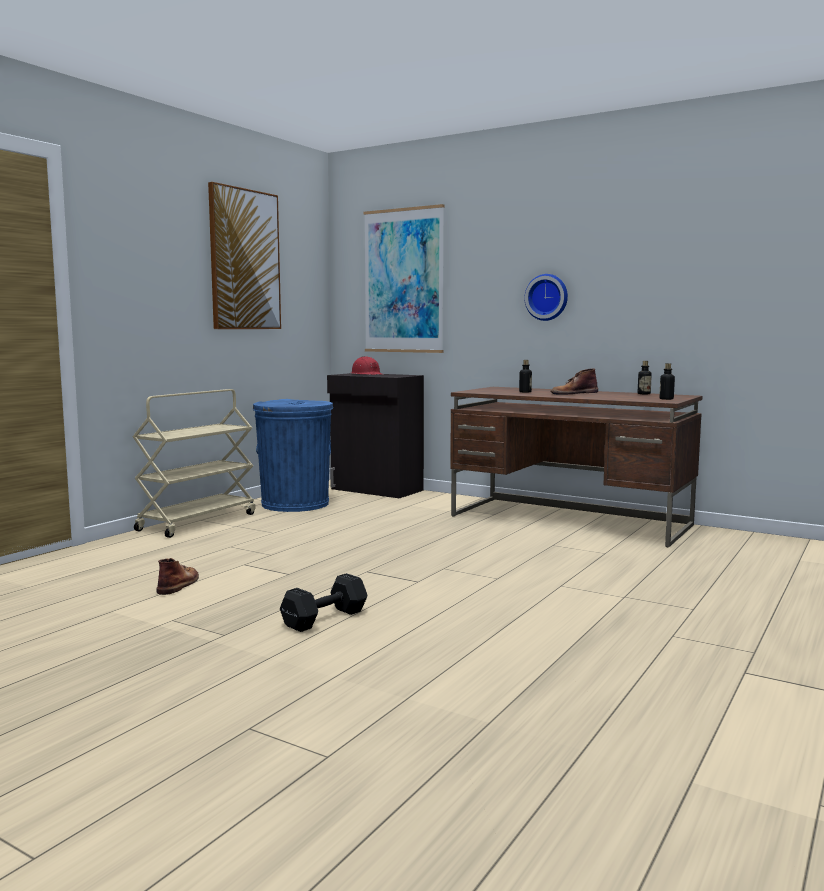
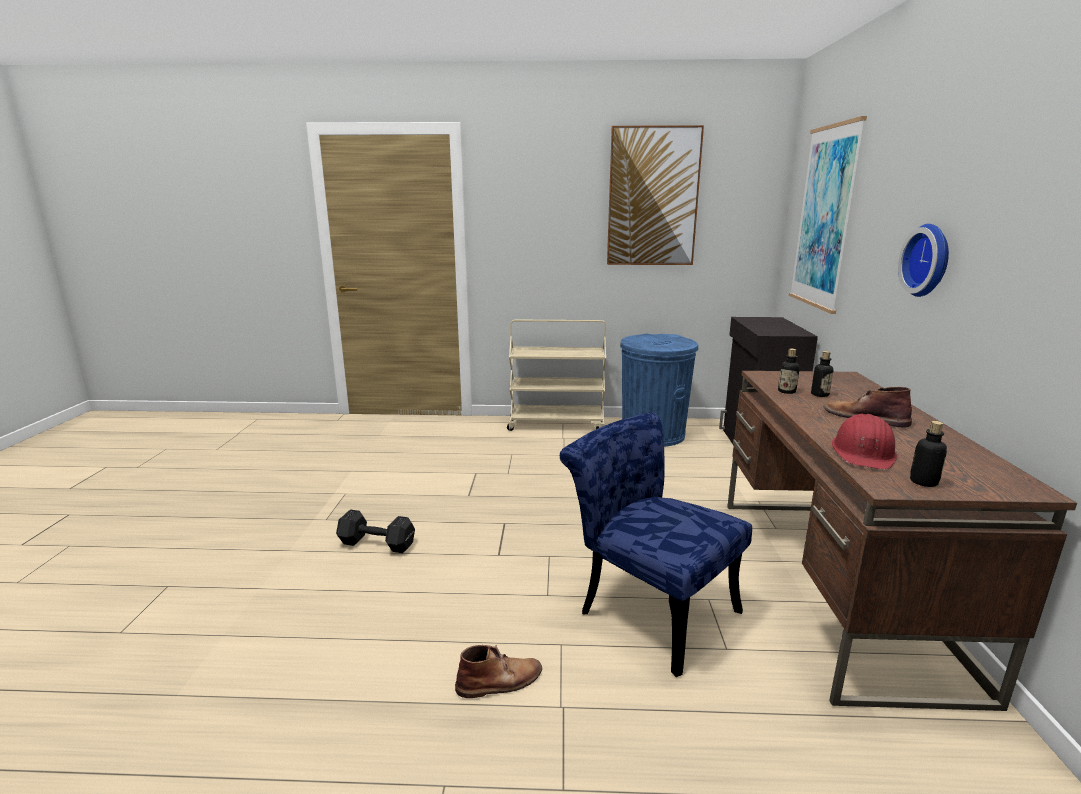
camera: 60 degrees right, 10 degrees up
brown boot [156,558,199,595] -> brown boot moved to [455,645,542,698]
red hard hat [351,356,382,375] -> red hard hat moved to [832,413,897,470]
bottle [638,361,652,394] -> bottle moved to [778,349,799,394]
none -> blue chair [560,412,752,677]

